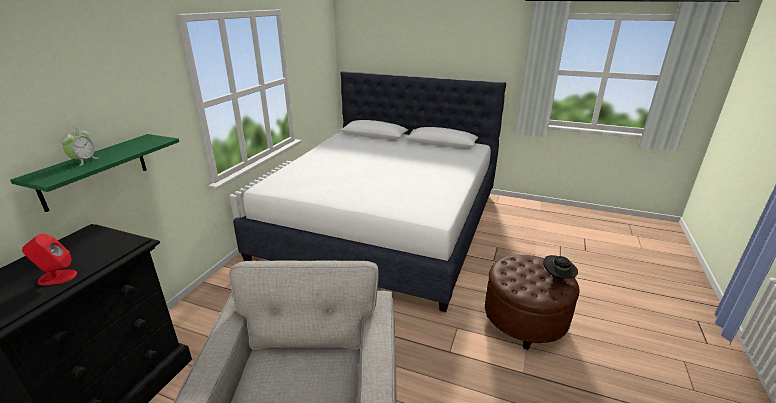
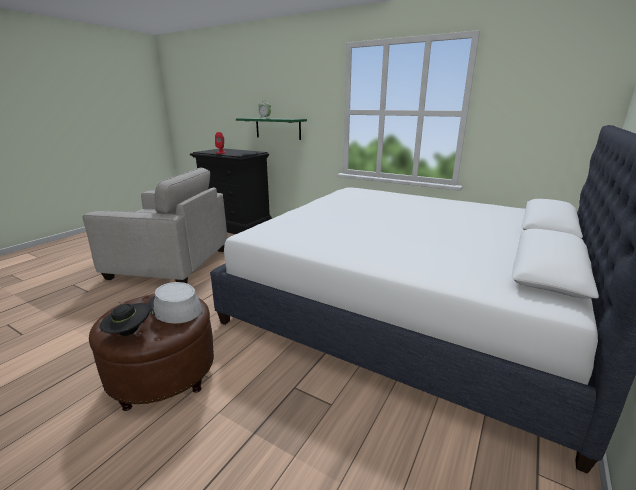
camera: 100 degrees right, 5 degrees down
none -> grey hat [147,282,202,323]

